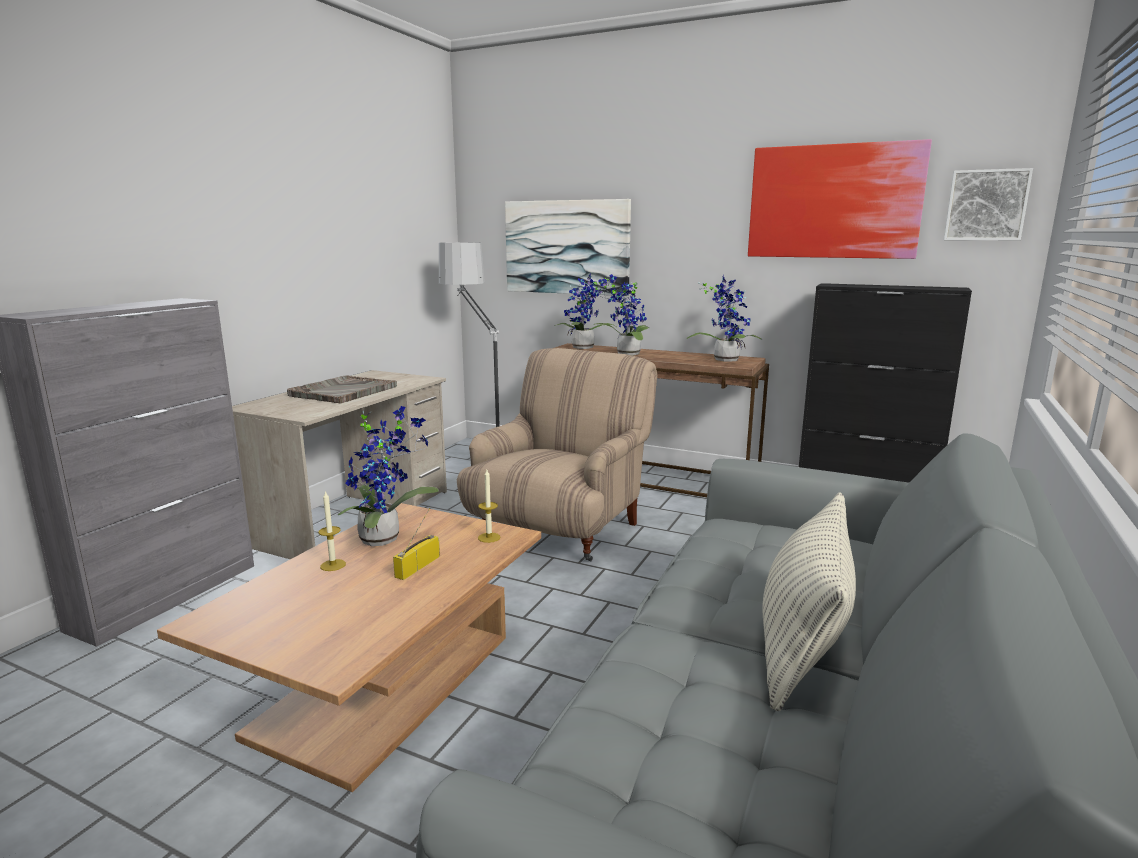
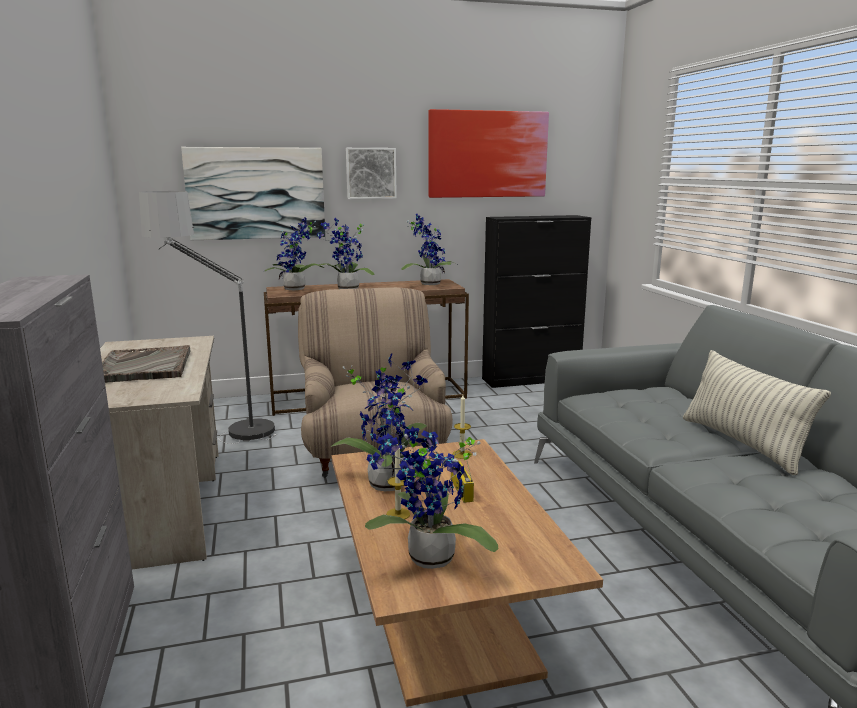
camera: 40 degrees left, 0 degrees up
picture [944,168,1033,240] -> picture moved to [346,148,397,199]
none -> potted plant [365,427,498,569]

